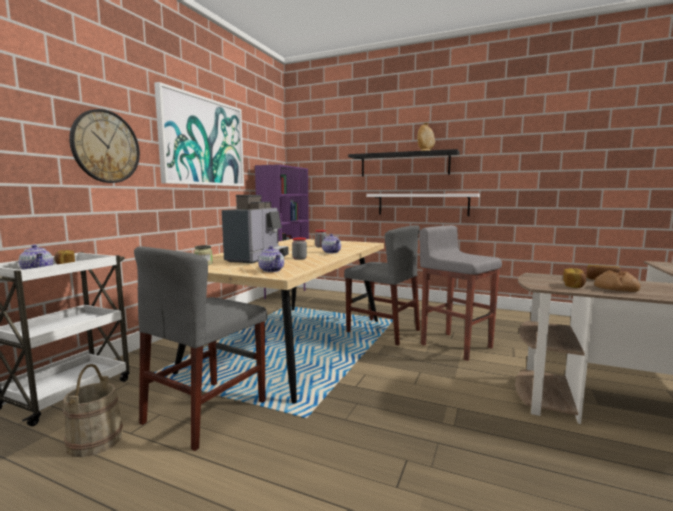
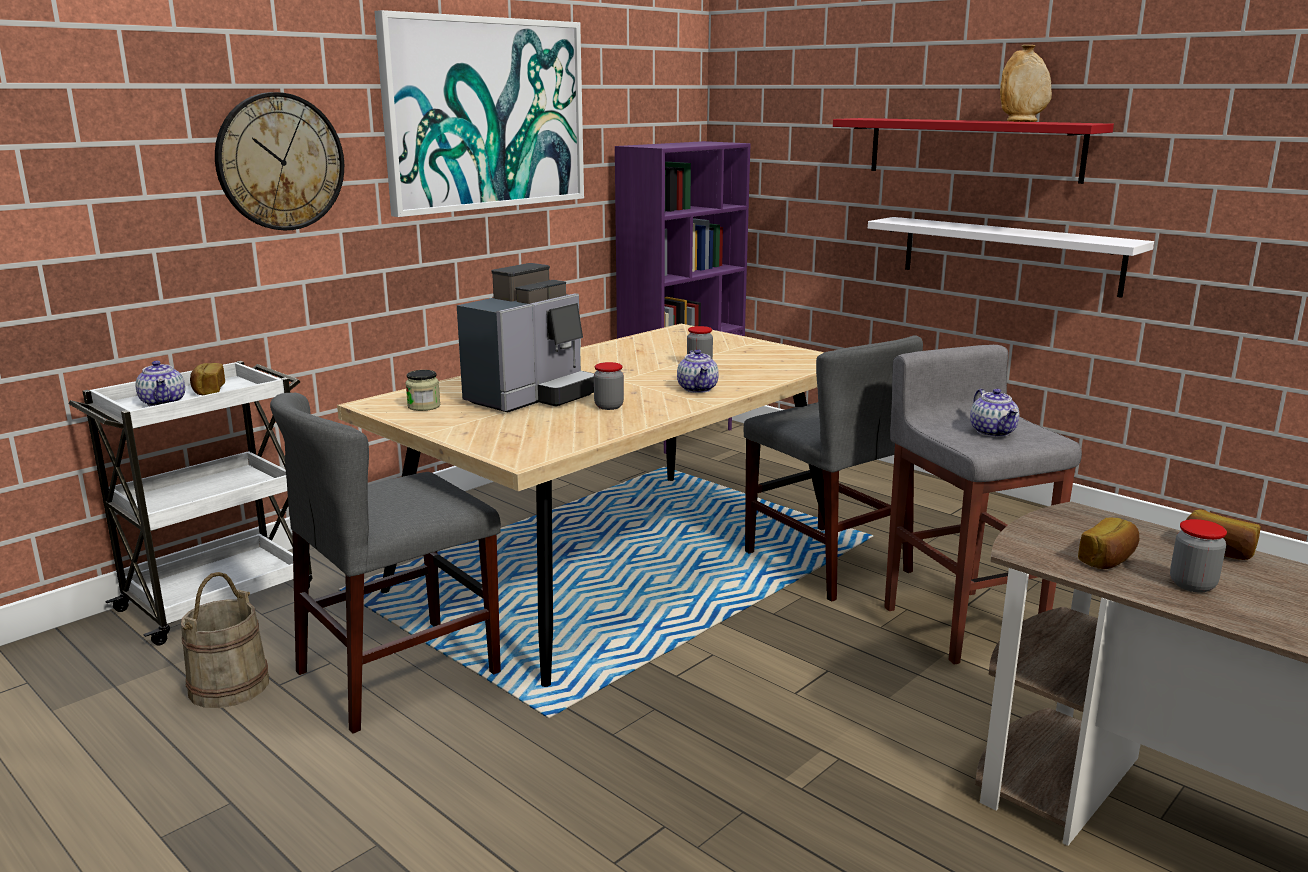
camera: 20 degrees right, 10 degrees up
teapot [258,246,284,272] -> teapot moved to [970,389,1019,437]
black shelf [348,149,460,176] -> red shelf [833,118,1114,184]
bread [594,270,640,292] -> jar [1170,519,1227,593]

